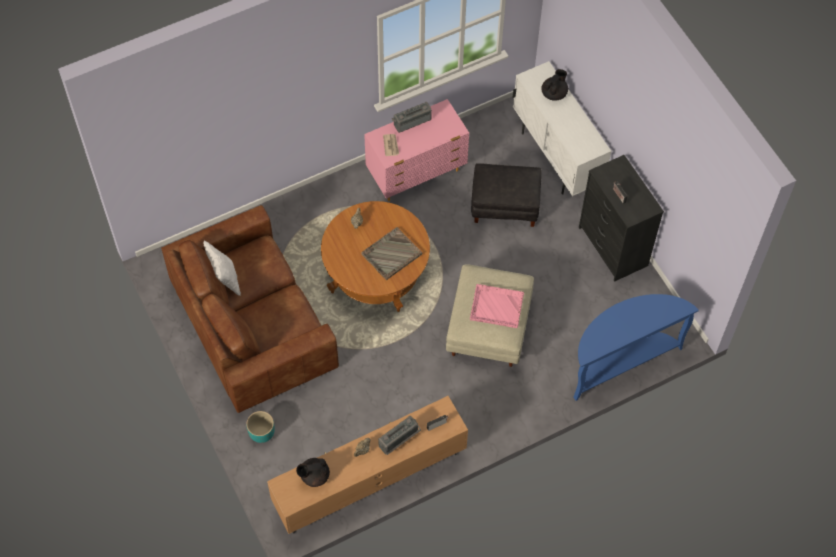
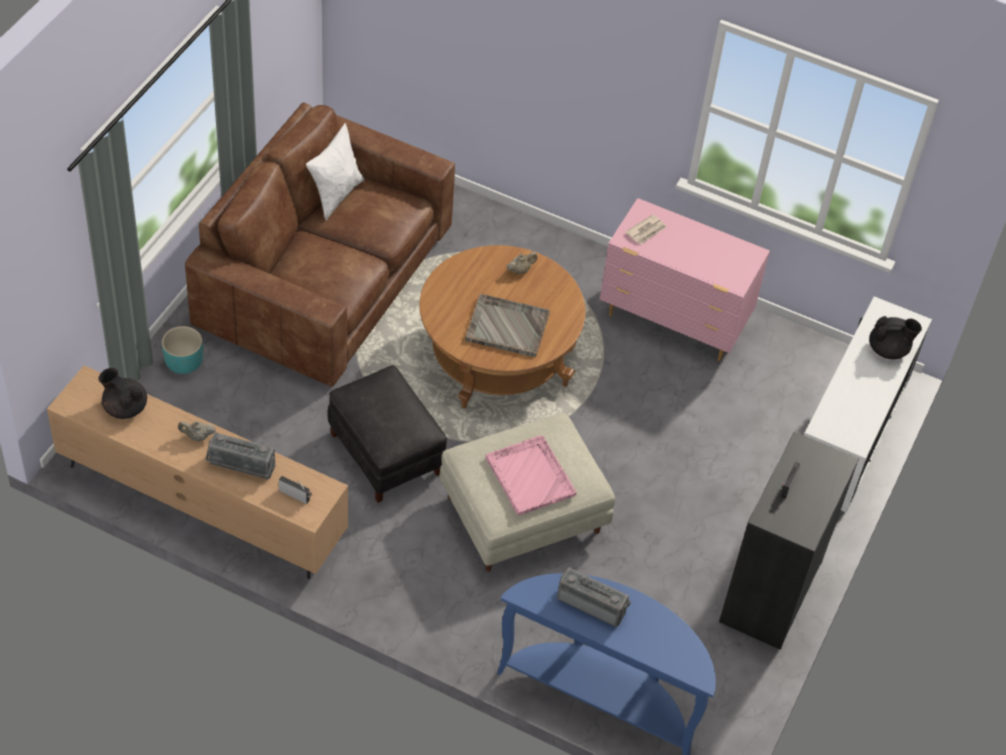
camera: 50 degrees right, 10 degrees down
radio [392,102,432,133] -> radio moved to [557,567,631,627]
black ottoman [471,163,542,227] -> black ottoman moved to [328,365,447,503]

